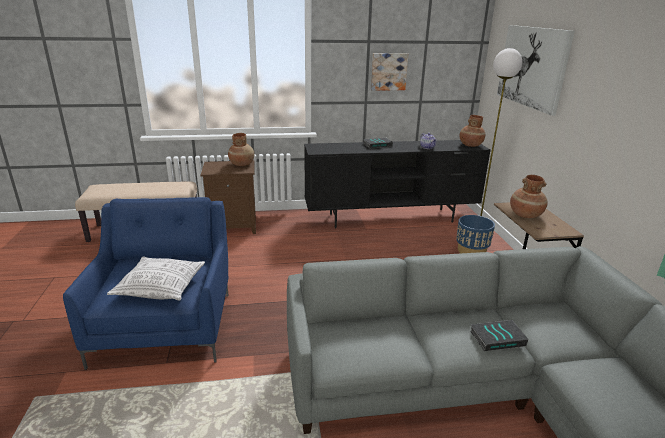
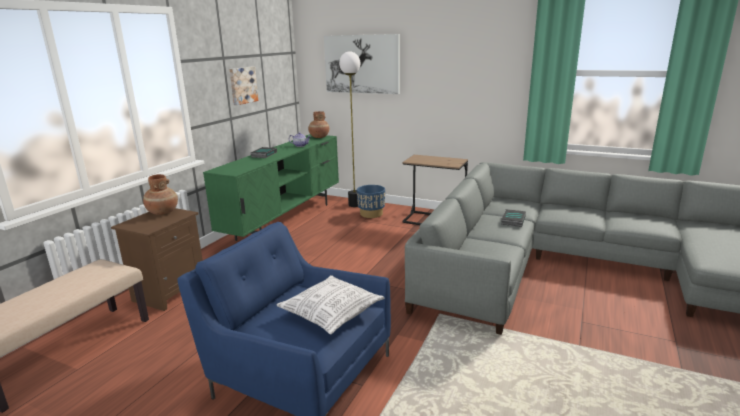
camera: 55 degrees left, 5 degrees down
black tv stand [304,140,491,229] -> green tv stand [203,134,339,241]
brown vase [510,175,548,218] -> none

